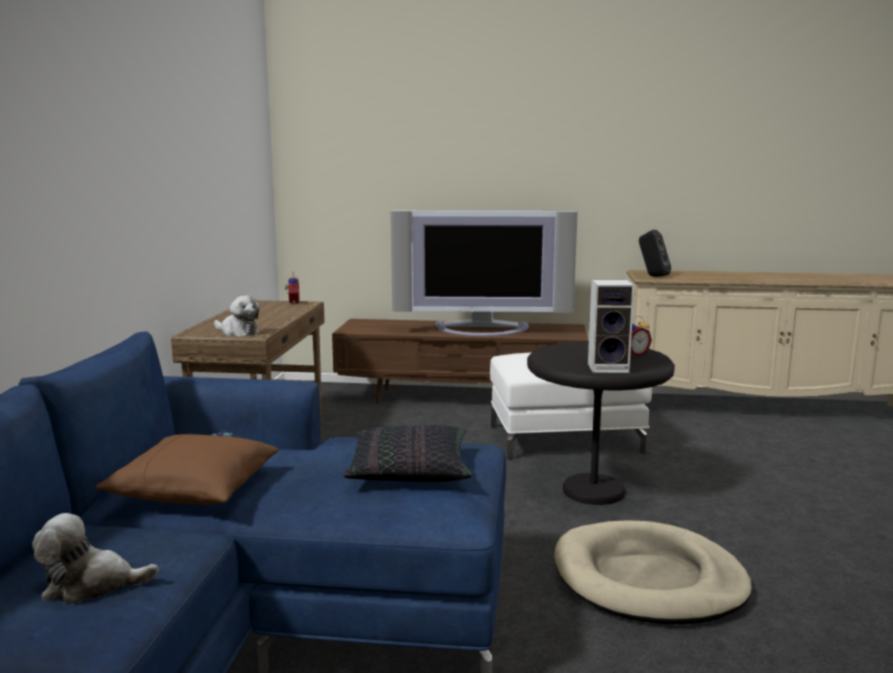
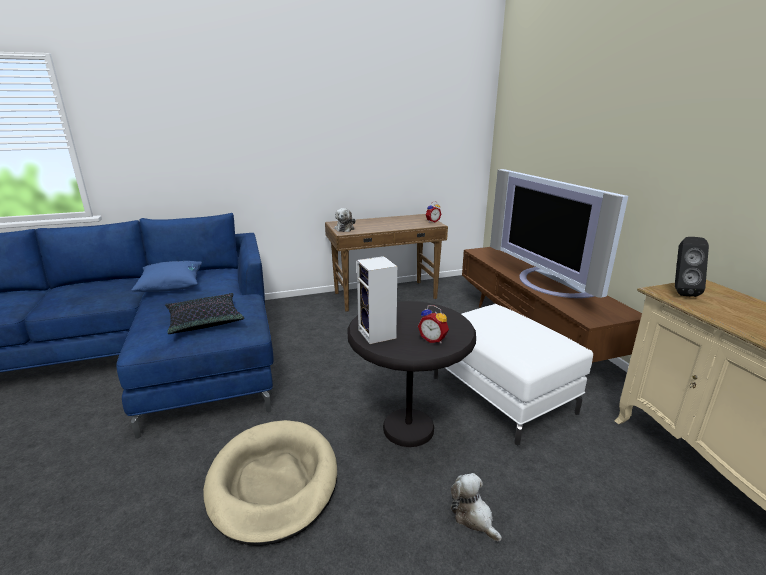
camera: 65 degrees right, 10 degrees up
plush toy [32,513,159,604] -> plush toy moved to [450,473,502,542]
brown pillow [96,431,279,505] -> blue pillow [131,261,202,292]

